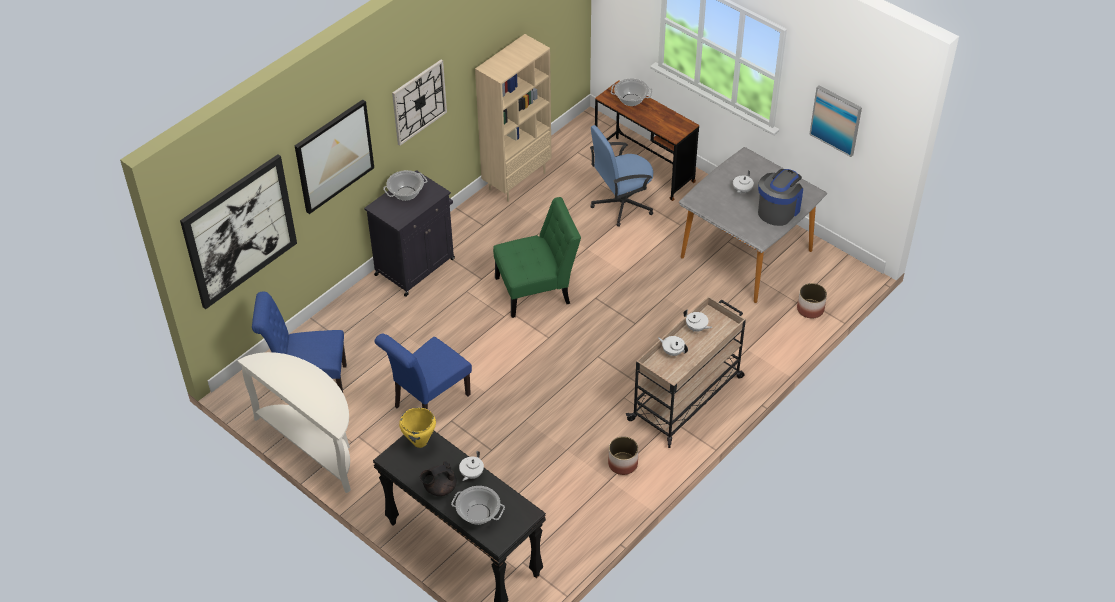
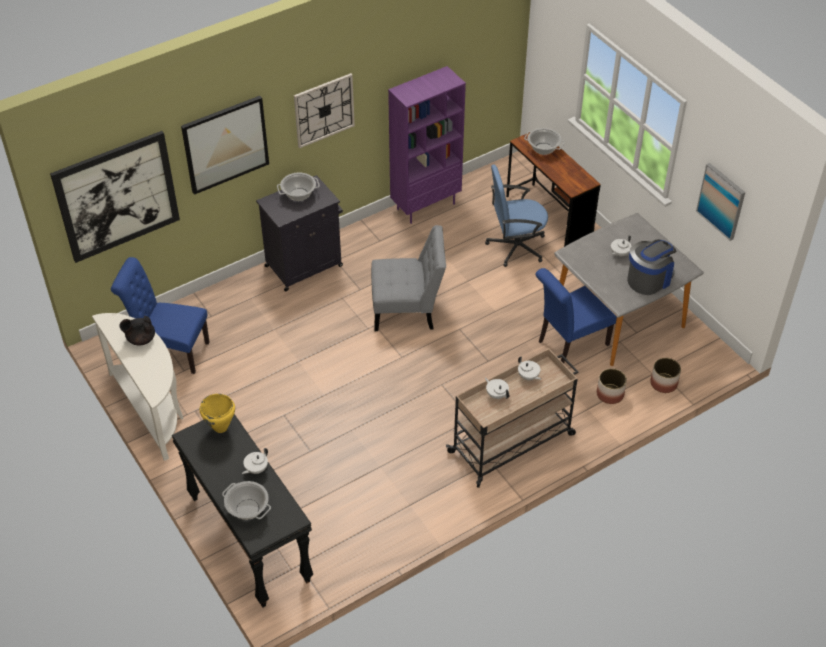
camera: 15 degrees right, 0 degrees up
blue chair [374,334,472,409] -> blue chair moved to [536,268,617,363]
black teapot [420,461,456,496] -> black teapot moved to [119,316,155,346]
beige bookcase [475,34,551,202] -> purple bookcase [388,66,466,224]
green chair [493,197,581,318] -> grey chair [371,225,446,331]
planter [608,436,638,475] -> planter moved to [597,368,627,404]

